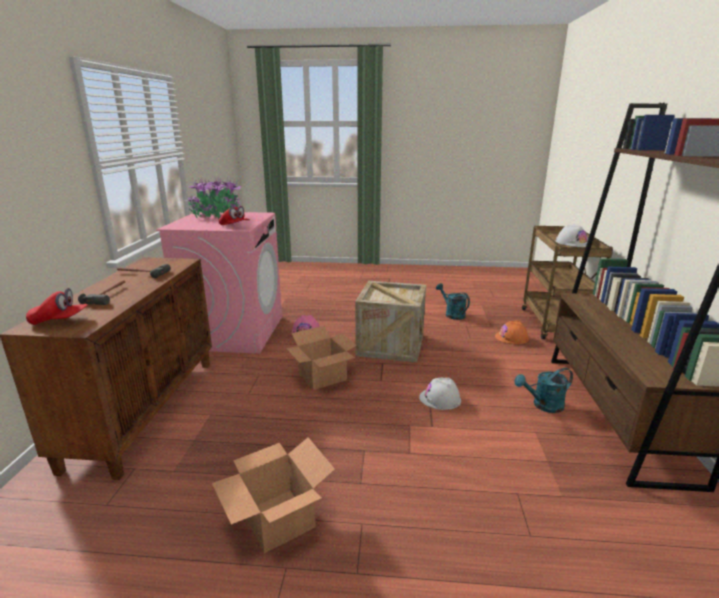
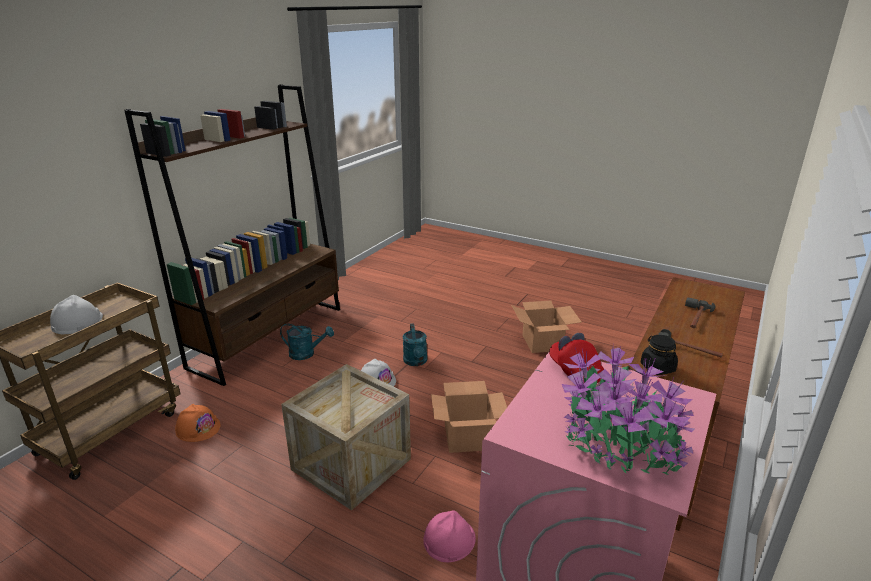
camera: 155 degrees left, 5 degrees up
red cap [26,288,88,325] -> none
turquoise watering can [436,283,470,320] -> turquoise watering can moved to [403,323,427,366]
none -> black jar [641,335,678,375]

